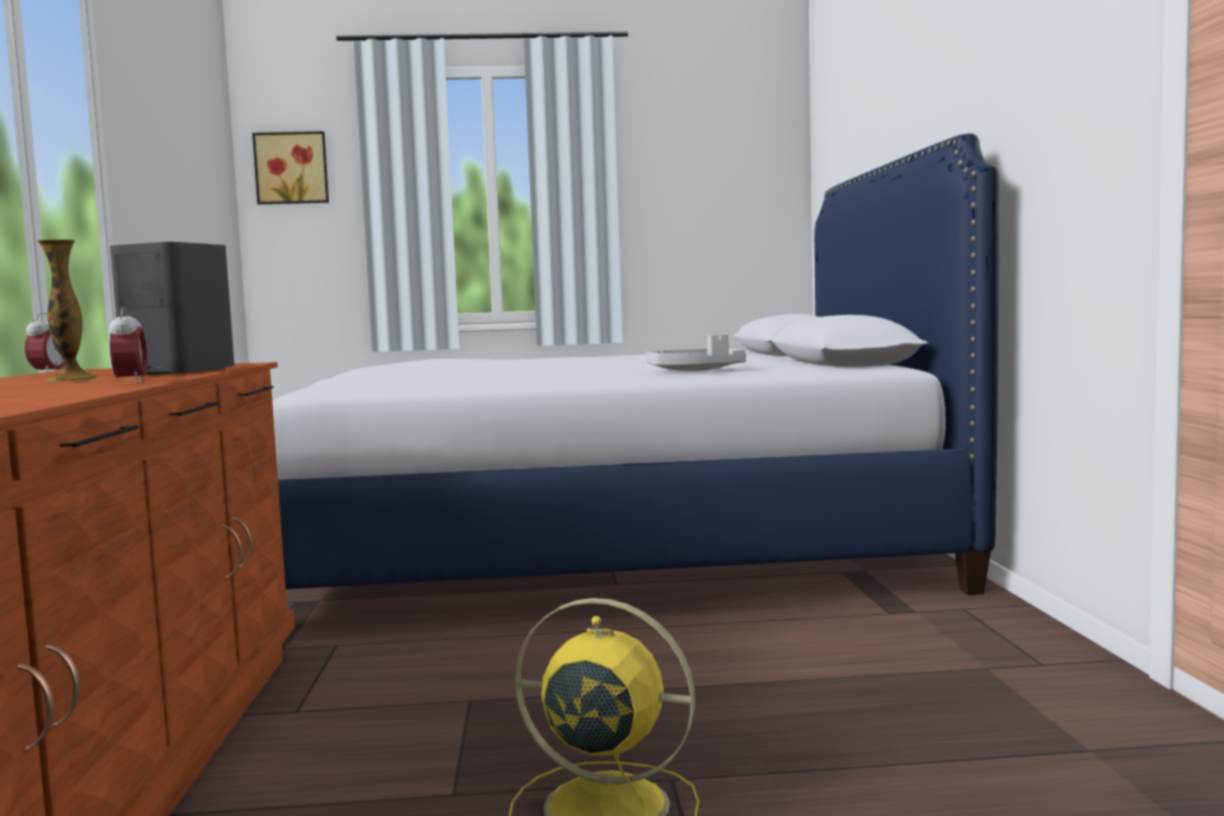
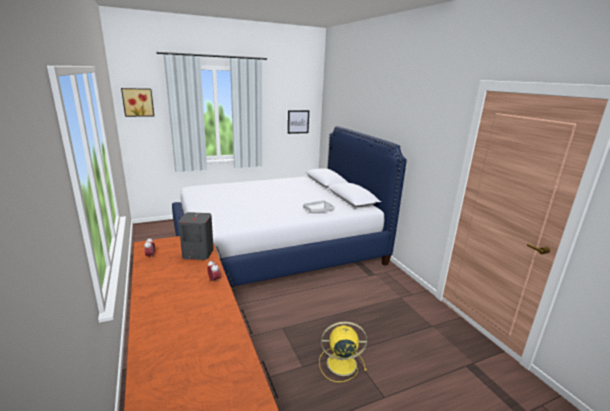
camera: 20 degrees left, 15 degrees up
vase [37,239,98,382] -> none
none -> picture [288,110,309,134]

